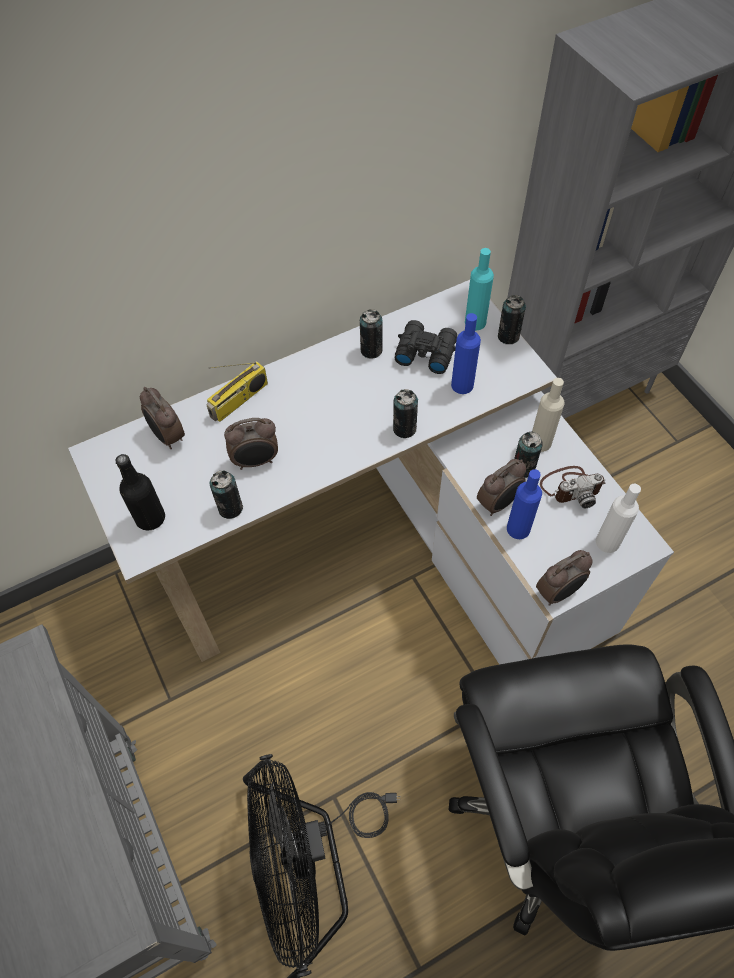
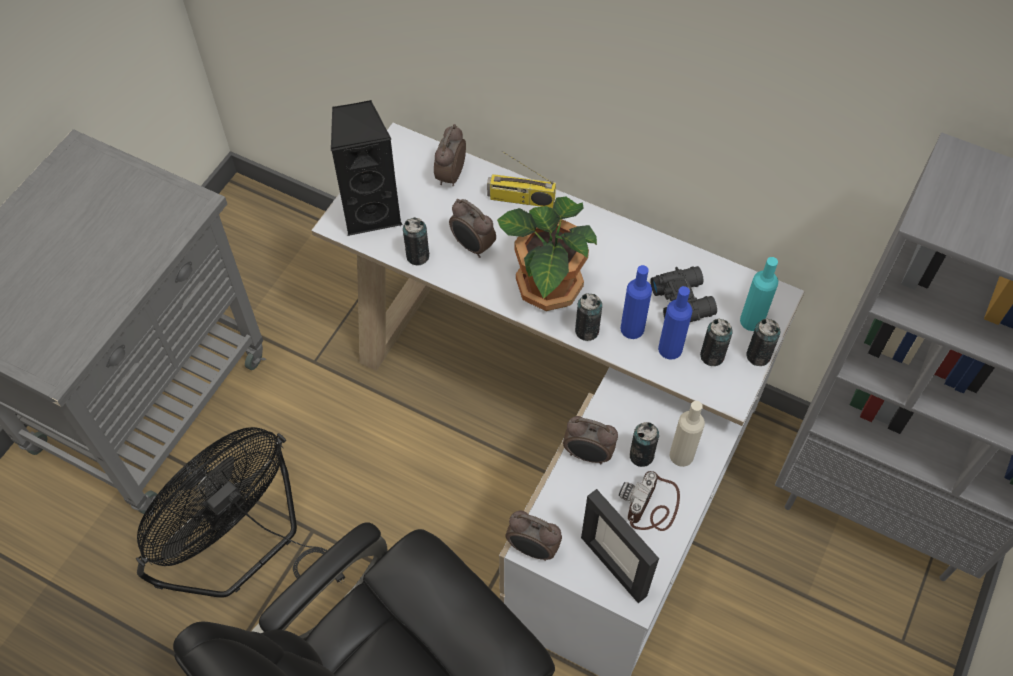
camera: 55 degrees right, 0 degrees up
black bottle [115,454,165,531] -> black speaker [331,100,402,236]
can [360,309,383,358] -> can moved to [700,318,733,366]
blue bottle [507,469,542,539] -> blue bottle moved to [620,265,652,339]
camera [540,466,605,509] -> camera turned 75 degrees clockwise [619,471,680,531]
white bottle [596,484,641,553] -> picture frame [581,489,659,603]
none -> potted plant [497,197,597,311]

